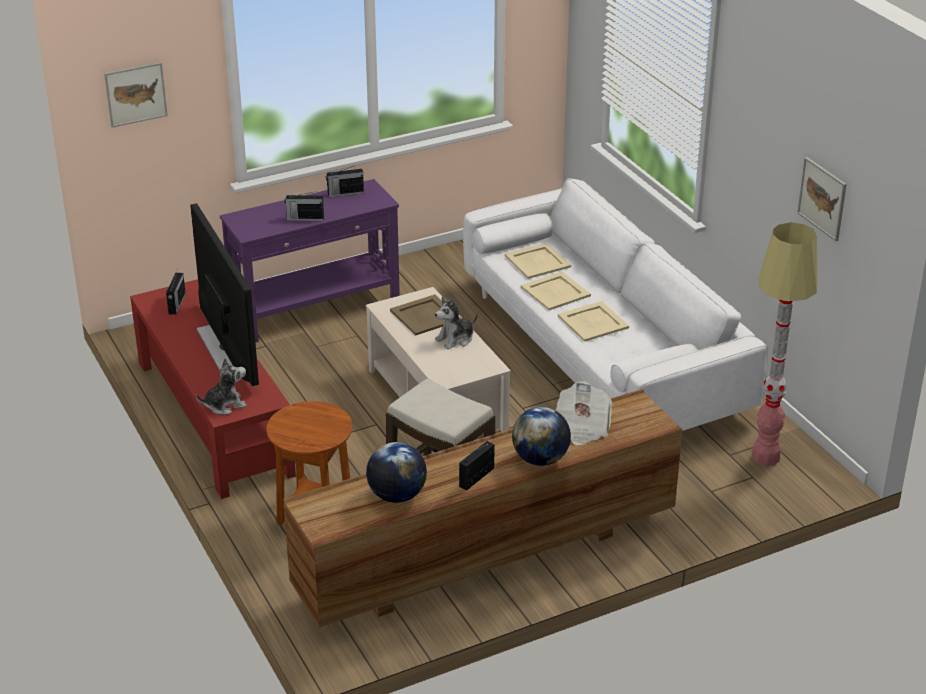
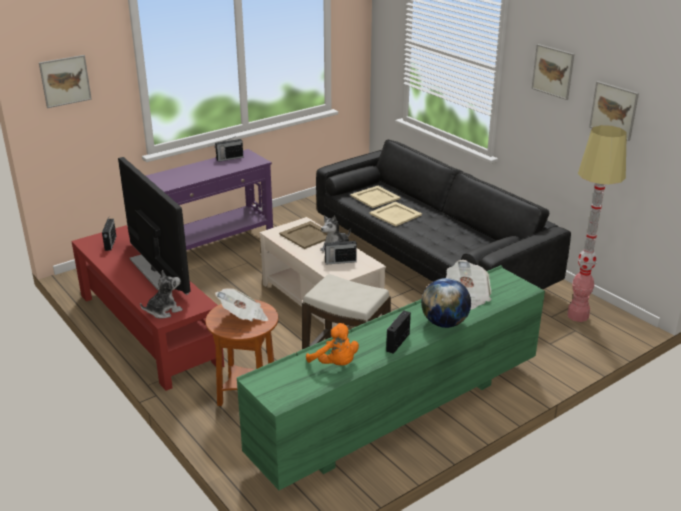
camera: 10 degrees left, 5 degrees down
brown cabinet [283,389,682,628] -> green cabinet [237,265,545,490]
radio [284,191,324,221] -> radio moved to [324,238,357,265]
globe [366,442,427,503] -> orange plush toy [306,323,359,365]
white sofa [463,178,768,431] -> black sofa [316,139,571,289]
beige tray [558,301,629,342] -> none
none -> newspaper [215,288,268,321]
none -> picture [532,44,575,100]

